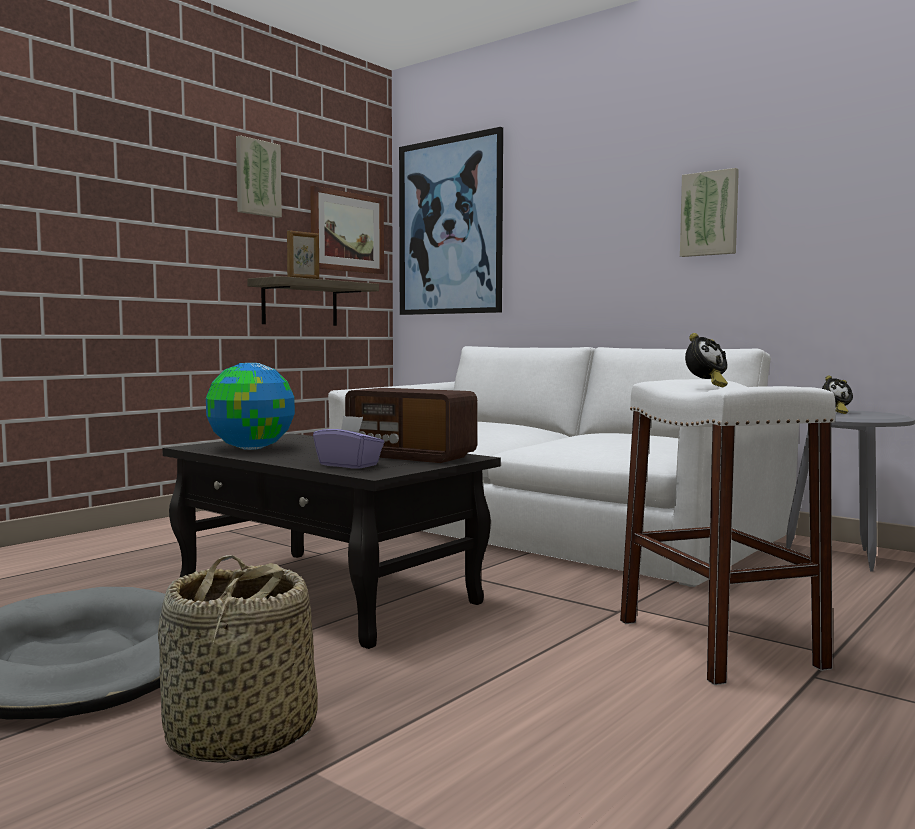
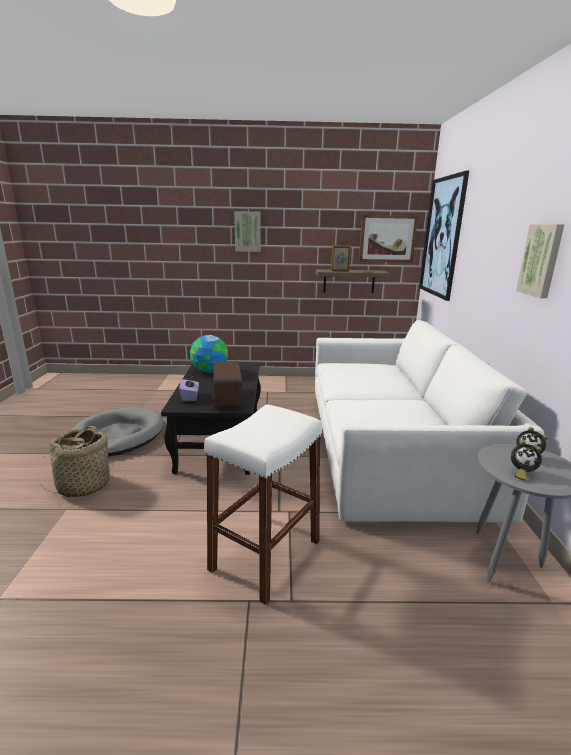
camera: 50 degrees right, 15 degrees up
picture [236,135,282,218] -> picture moved to [234,211,261,252]
alarm clock [685,333,728,387] -> alarm clock moved to [511,440,542,481]

